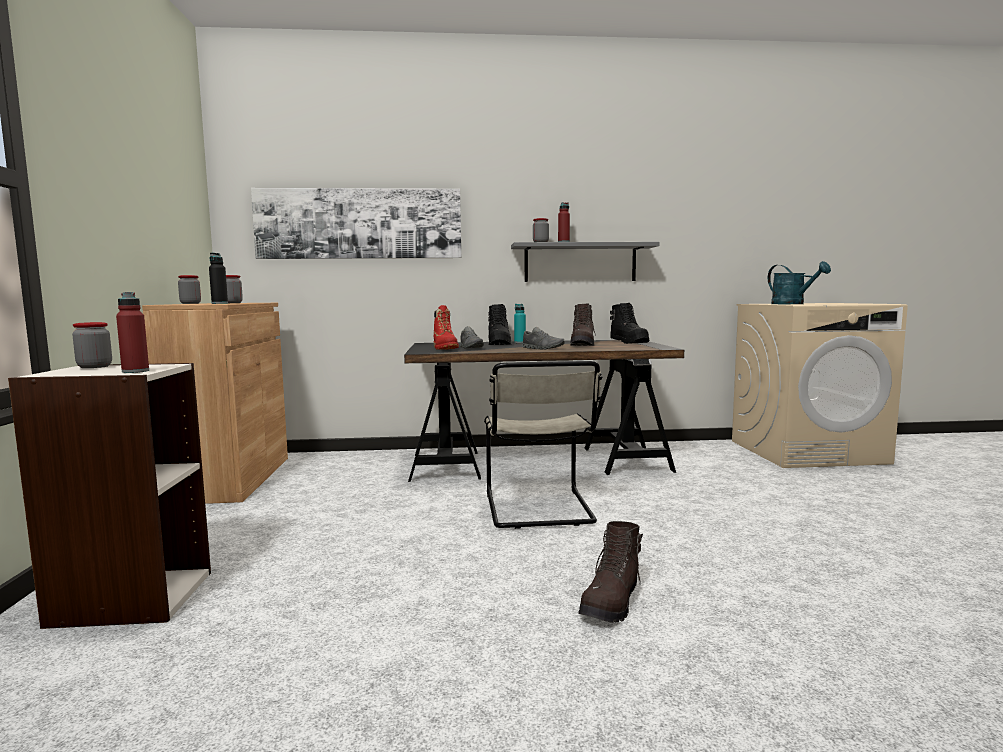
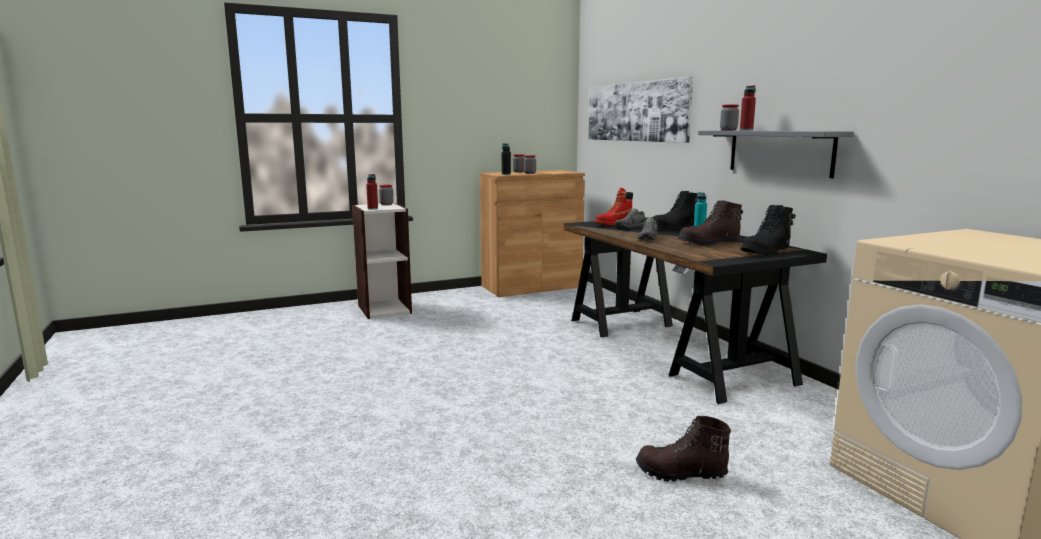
camera: 70 degrees right, 5 degrees up
beige chair [484,361,602,529] -> none
brown boot [578,521,643,623] -> brown boot moved to [636,416,731,482]
turquoise watering can [768,261,831,304] -> none

